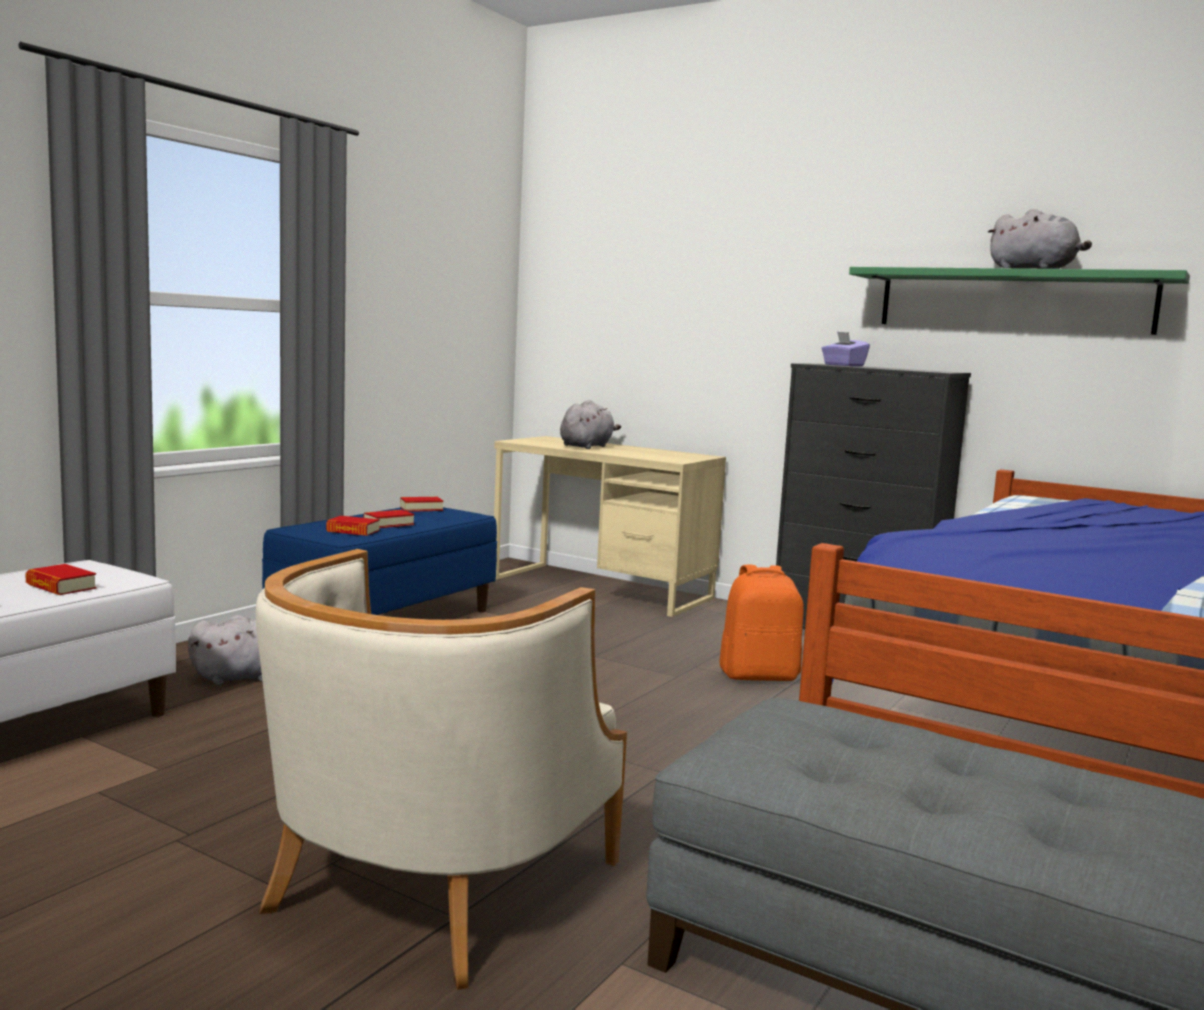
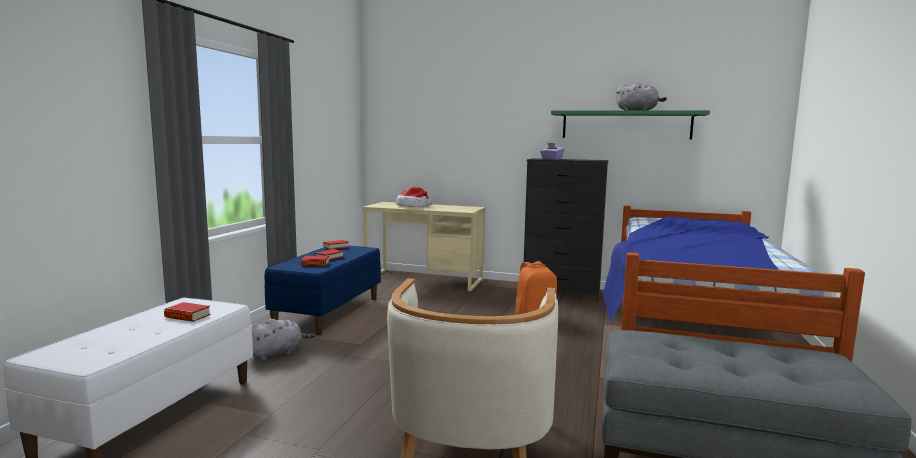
camera: 15 degrees left, 0 degrees up
grey plush toy [560,400,621,449] -> hat [396,187,432,207]

